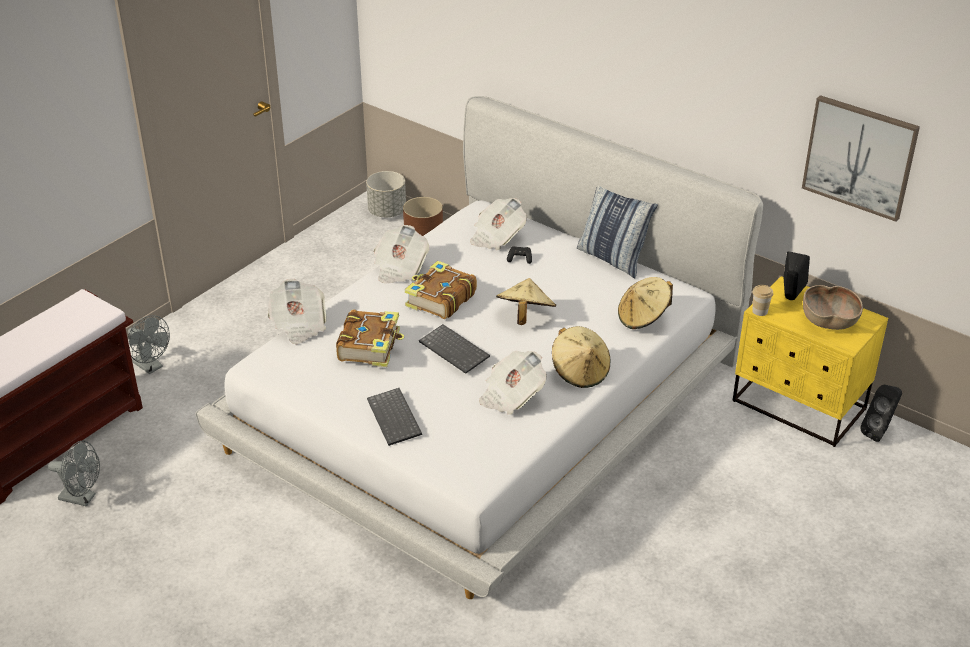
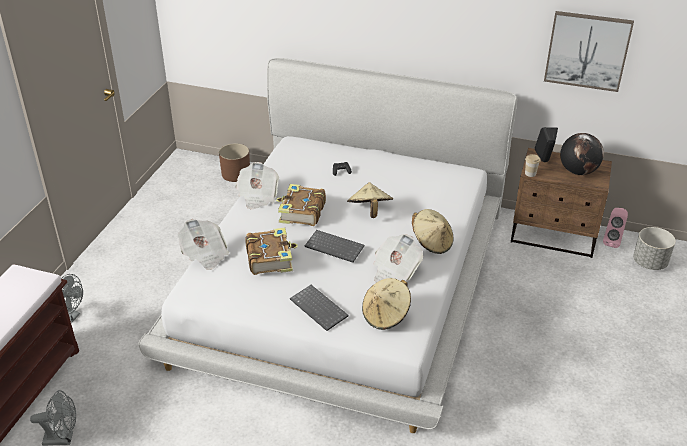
camera: 20 degrees left, 0 degrees up
grey planter [366,171,406,217] -> grey planter moved to [633,227,676,270]
newspaper [470,198,527,250] -> none
pillow [577,186,658,278] -> none
beige hat [618,277,673,329] -> beige hat moved to [362,278,411,330]
yellow nightstand [733,276,888,447] -> brown nightstand [511,148,612,258]
brown bowl [803,285,863,330] -> globe [560,133,604,175]
black speaker [860,384,902,442] -> pink speaker [603,208,628,248]

